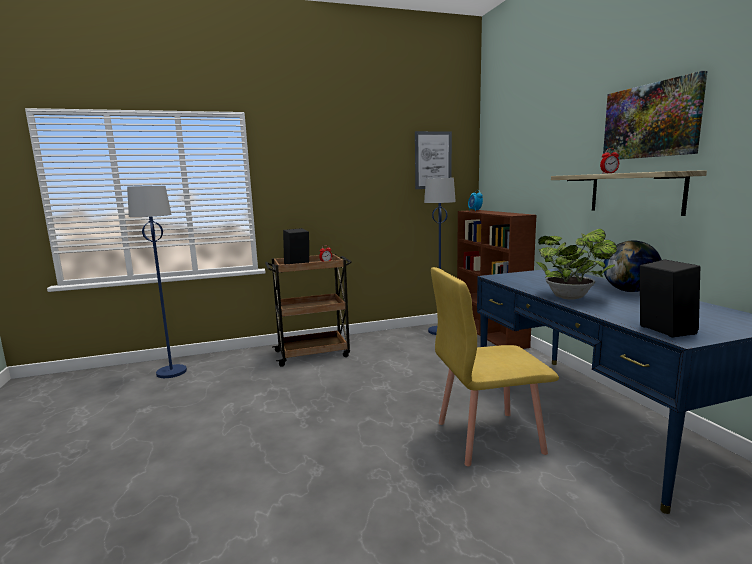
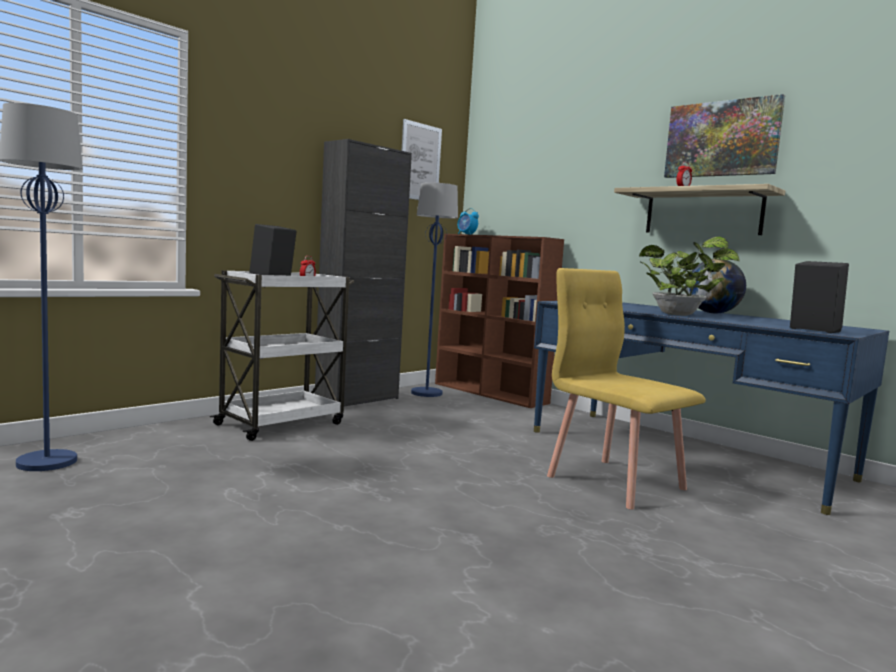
camera: 30 degrees left, 5 degrees down
brown cart [265,254,352,367] -> white cart [210,270,354,441]
yellow chair [431,267,559,466] -> yellow chair turned 90 degrees clockwise [547,268,706,510]
none -> black cabinet [315,139,412,407]

